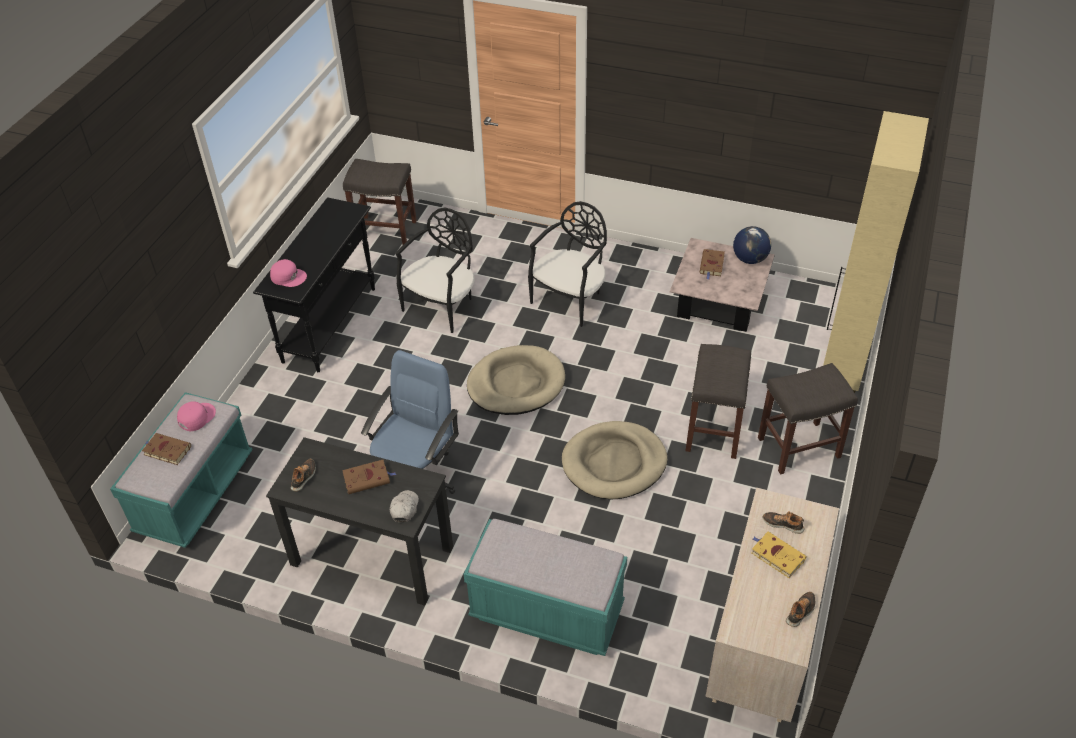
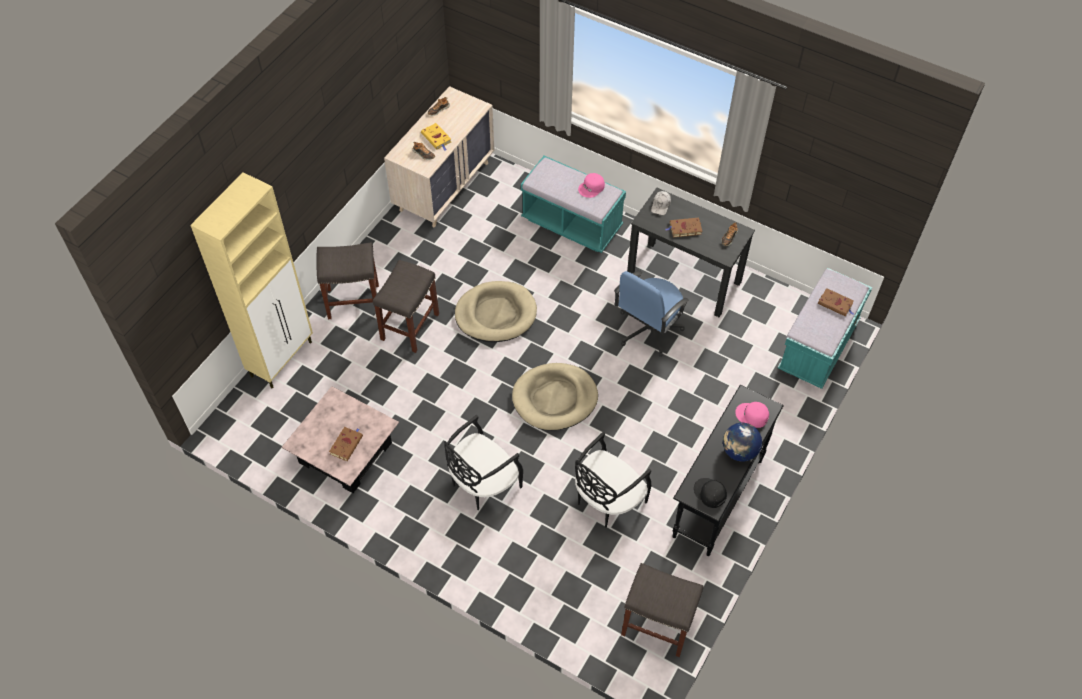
camera: 170 degrees left, 10 degrees up
pink cap [177,401,216,431] -> pink cap moved to [578,173,605,198]
globe [733,226,771,264] -> globe moved to [723,423,762,462]
none -> black cap [694,478,727,508]

